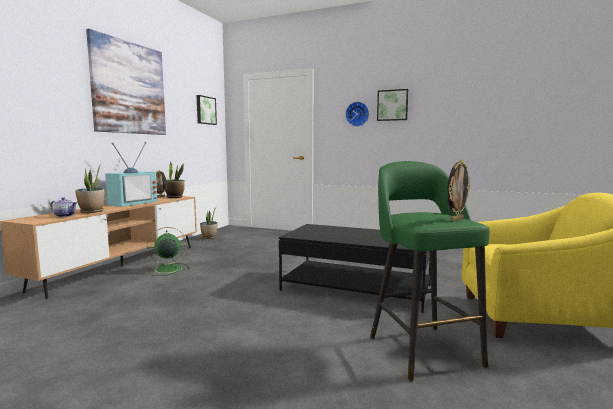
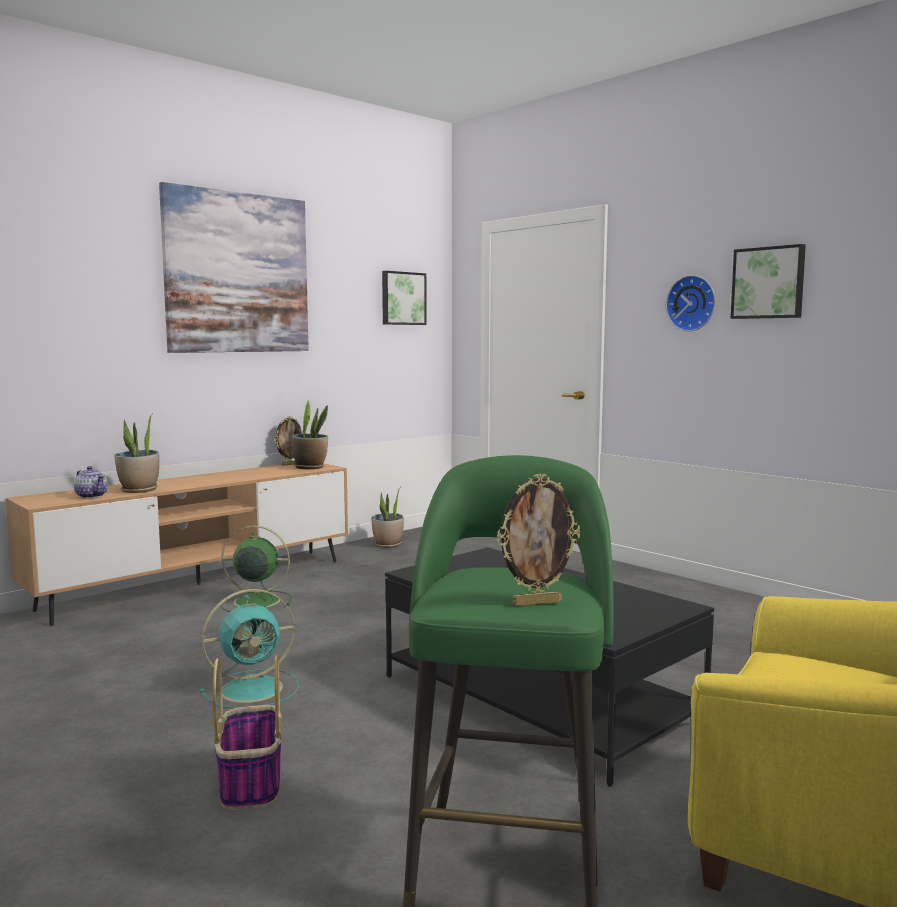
camera: 25 degrees right, 0 degrees up
television [105,142,158,207] -> none
none -> turquoise fan [200,589,299,709]
none -> basket [213,655,282,810]

